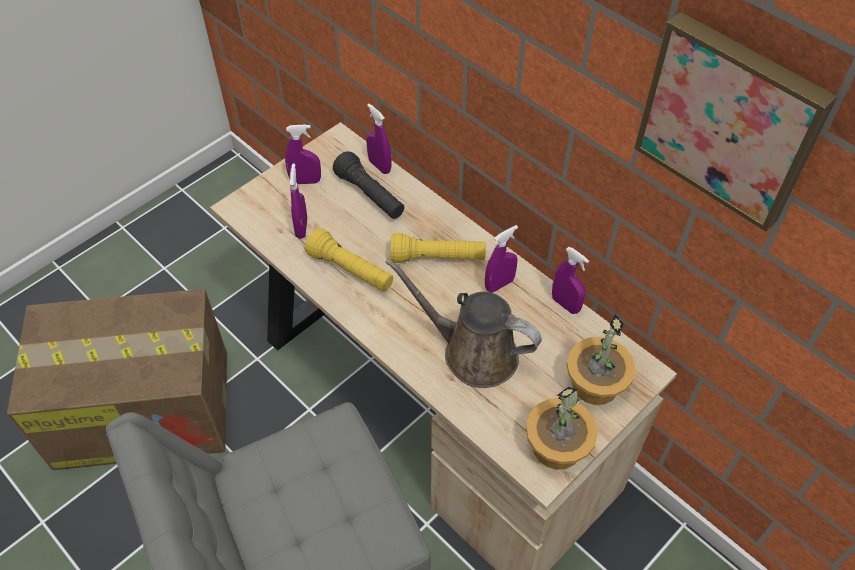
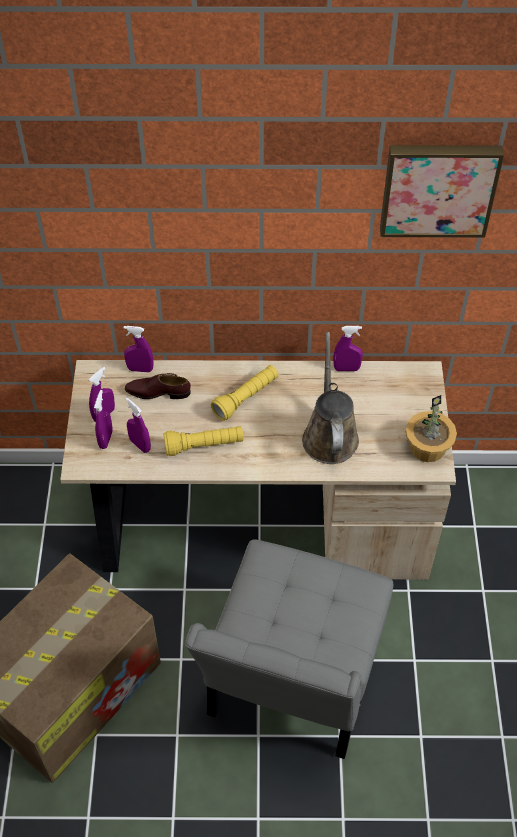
camera: 45 degrees left, 0 degrees up
black flashlight [333,151,404,219] -> brown shoe [125,373,191,399]
brown watering can [385,258,542,388] -> brown watering can turned 105 degrees clockwise [302,332,359,464]
purple spray bottle [485,225,518,293] -> purple spray bottle moved to [94,390,113,449]
potted plant [566,314,636,405] -> none

